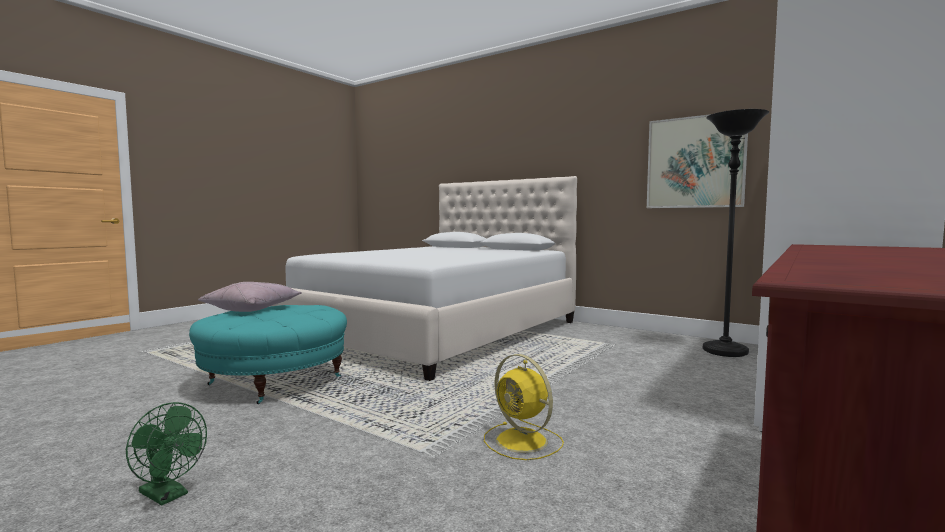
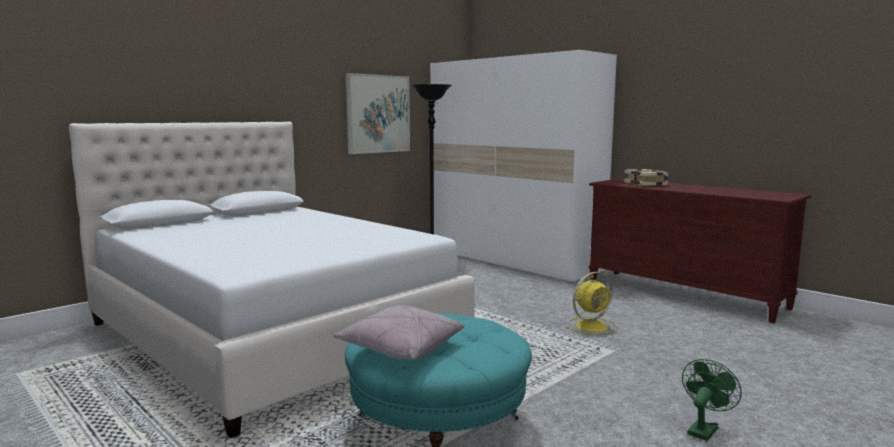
camera: 80 degrees left, 5 degrees up
none -> book [624,169,669,186]

